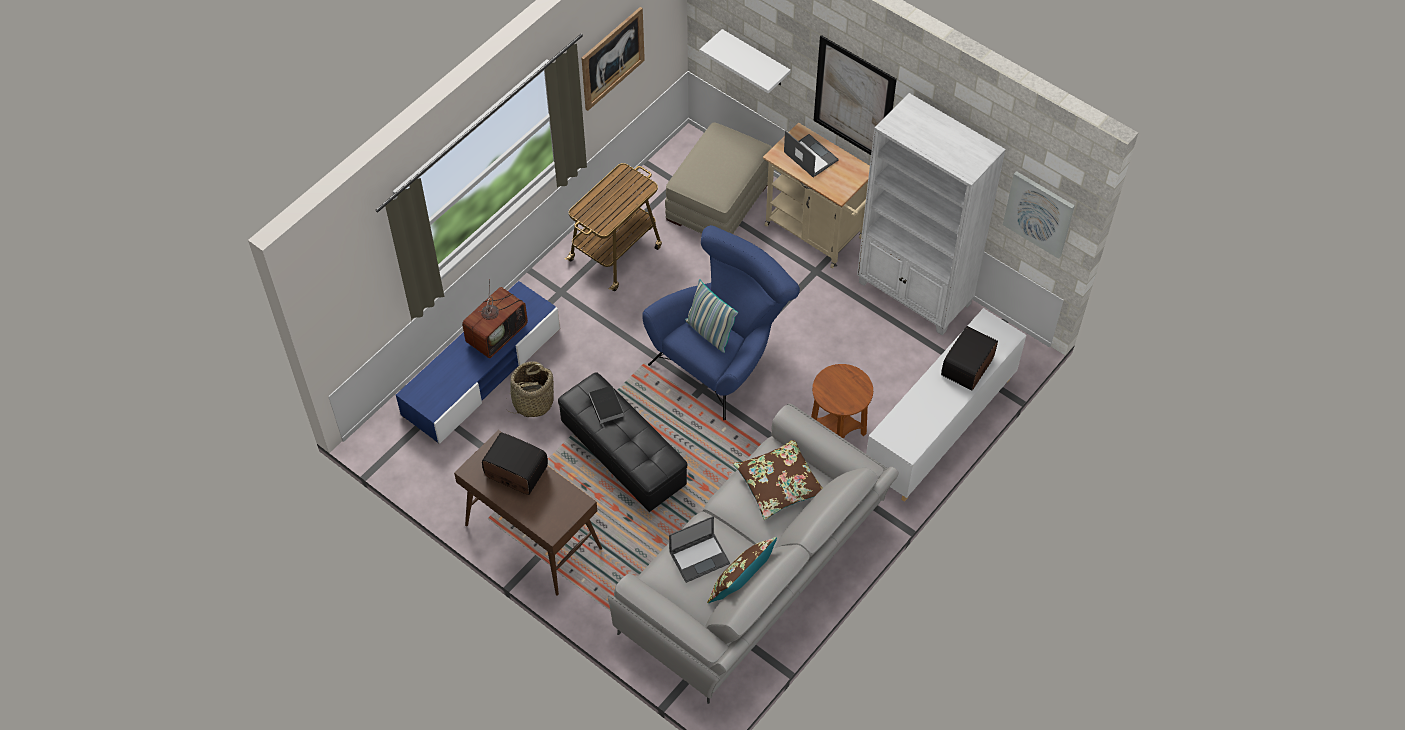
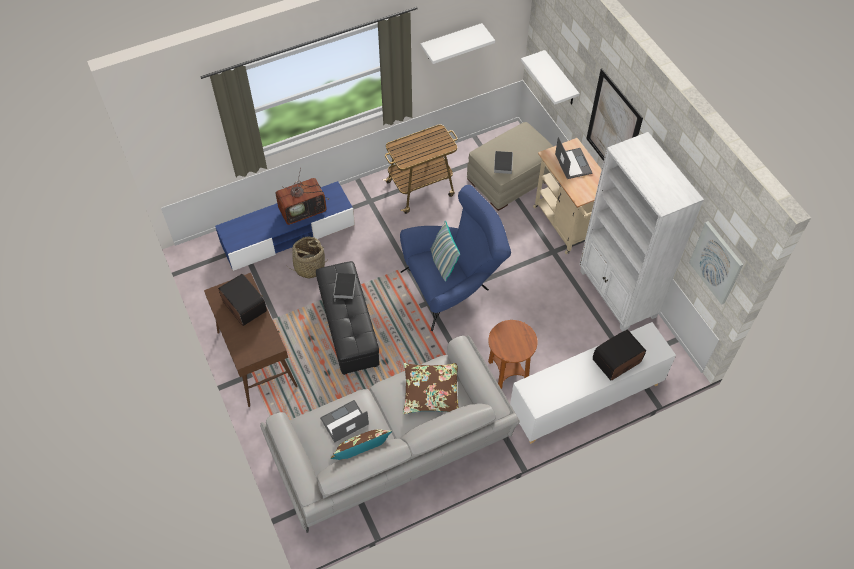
camera: 25 degrees right, 0 degrees up
picture [581,7,645,111] -> white shelf [420,23,495,64]
laptop [669,516,730,583] -> laptop turned 150 degrees clockwise [320,400,369,443]
none -> book [494,151,513,174]

